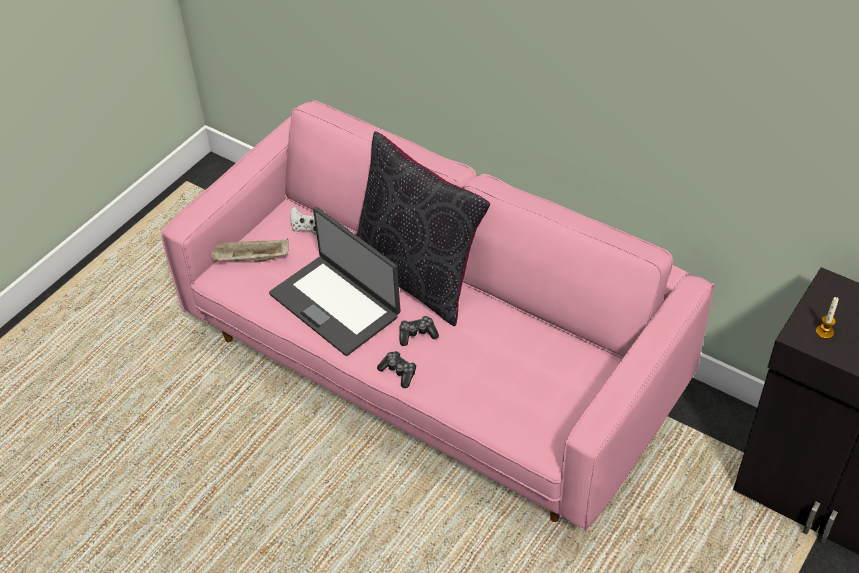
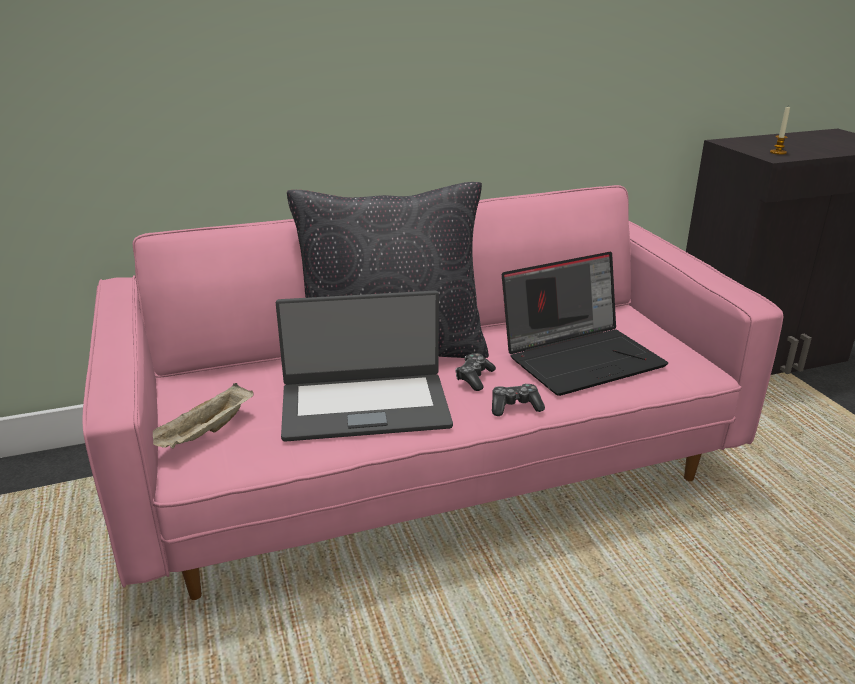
camera: 55 degrees left, 20 degrees down
white game controller [290,207,326,235] -> none
none -> laptop [502,252,668,396]

